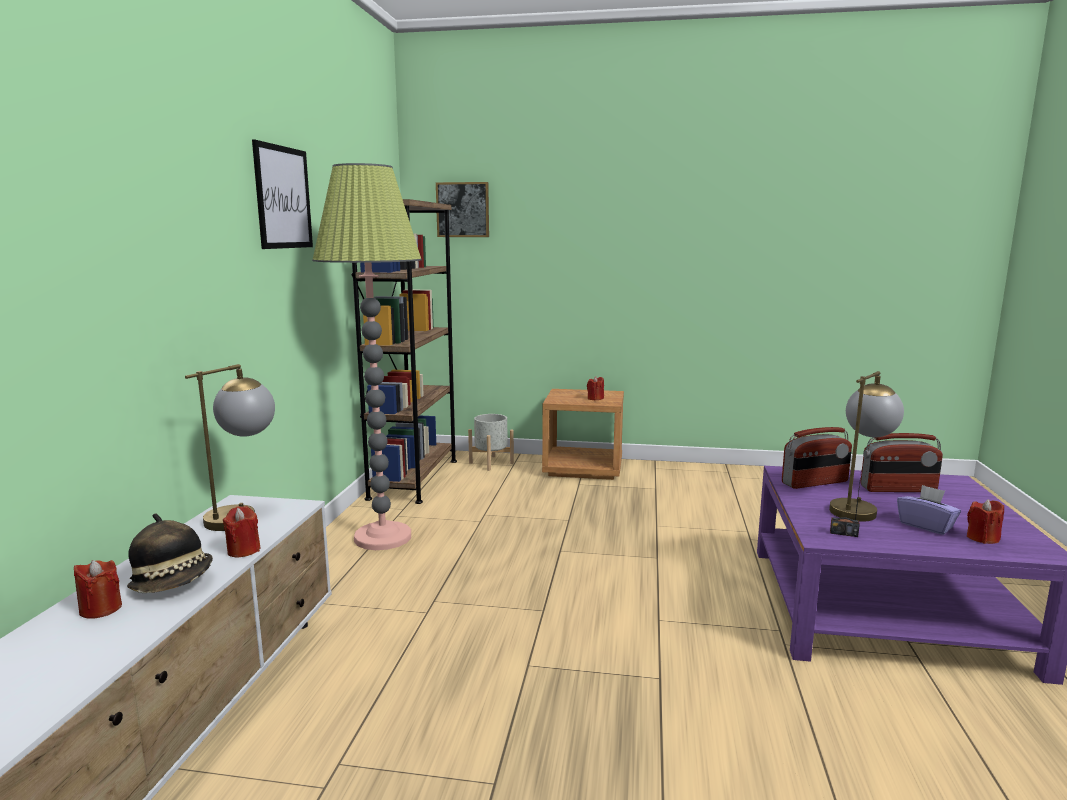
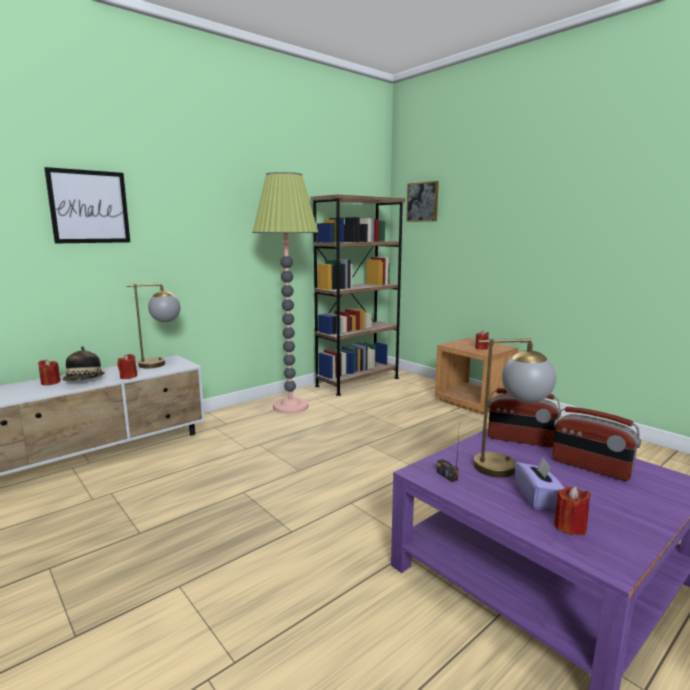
camera: 40 degrees right, 0 degrees up
picture [252,140,313,249] -> picture moved to [44,167,130,243]
grey planter [468,414,514,471] -> none

